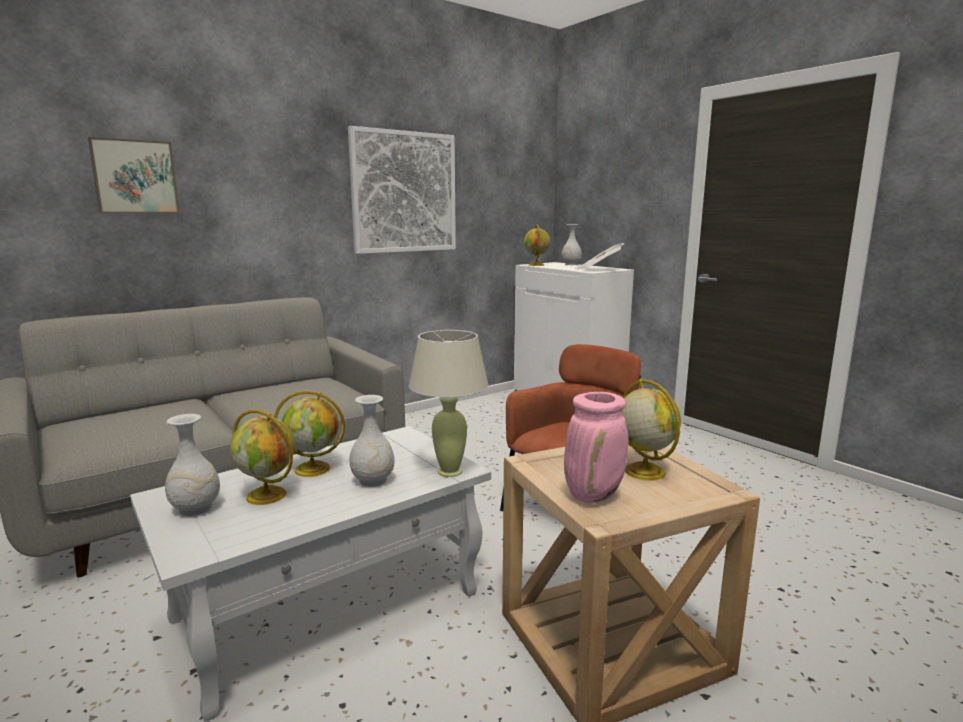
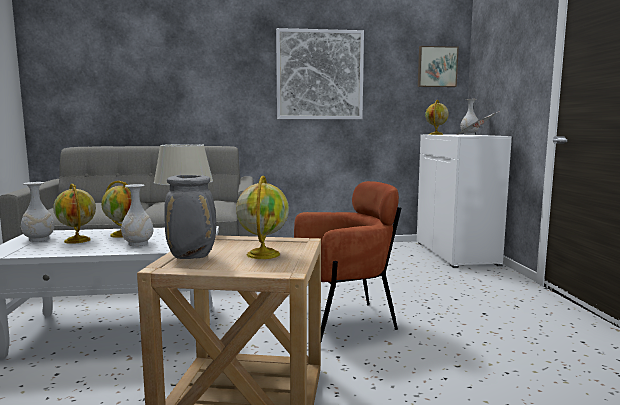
camera: 30 degrees right, 5 degrees down
picture [88,137,180,213] -> picture moved to [418,46,459,87]
pink vase [564,392,629,503] -> grey vase [164,175,216,259]

